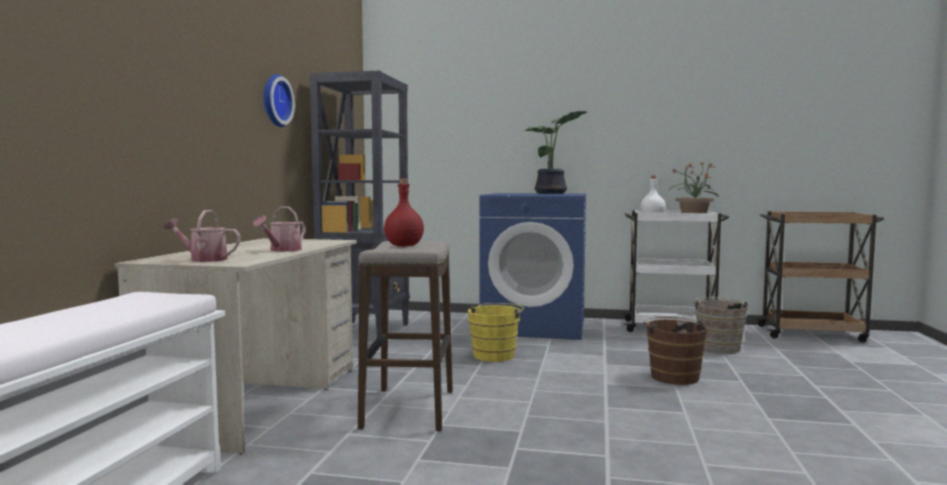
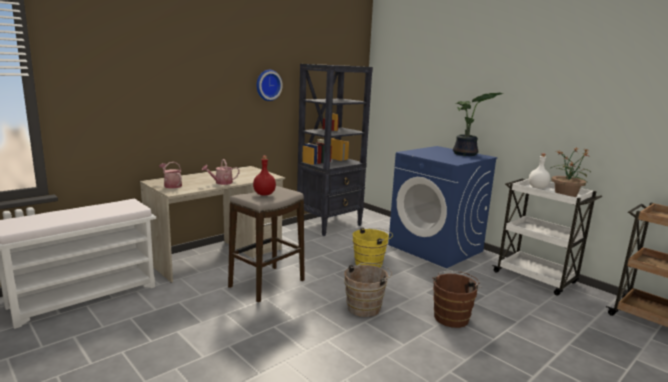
camera: 35 degrees right, 10 degrees up
brown bucket [693,298,750,354] -> brown bucket moved to [344,263,392,317]

